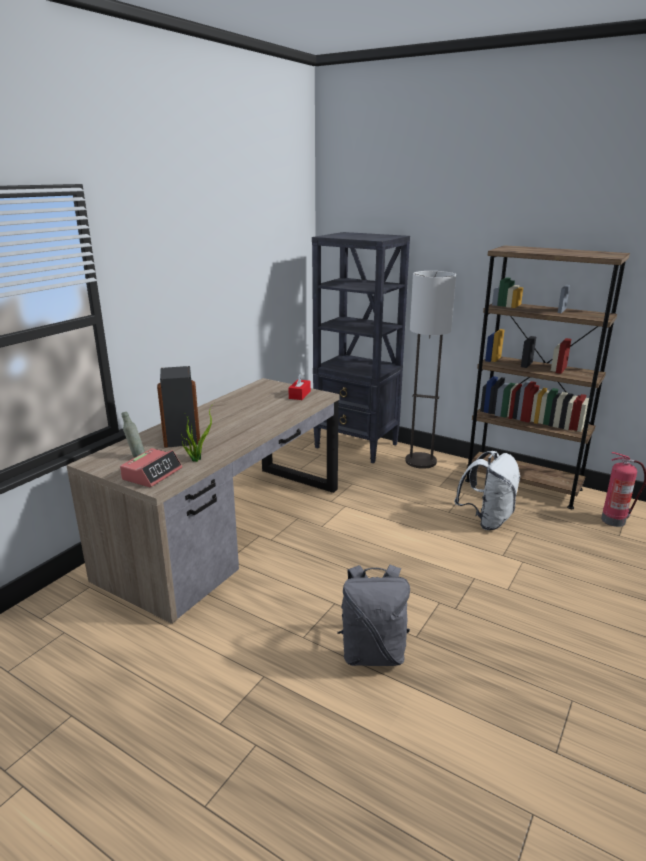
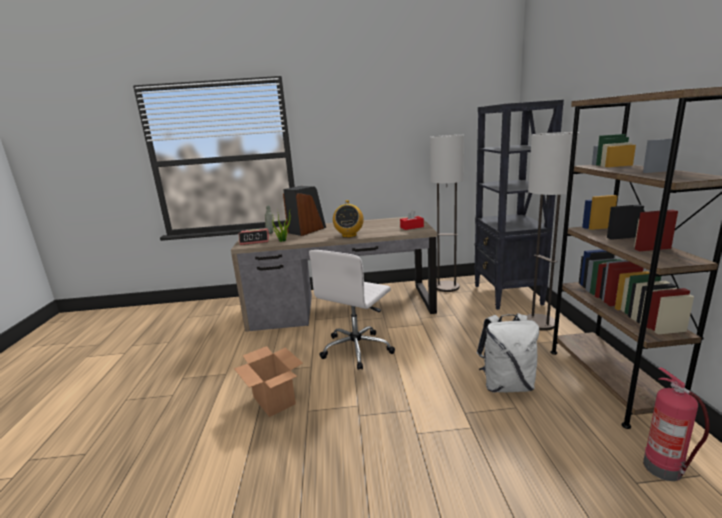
camera: 55 degrees right, 5 degrees down
grey backpack [337,565,410,666] -> cardboard box [234,346,303,417]
none -> white office chair [309,250,395,370]
none -> radio [333,200,364,238]
none -> floor lamp [430,135,464,292]

